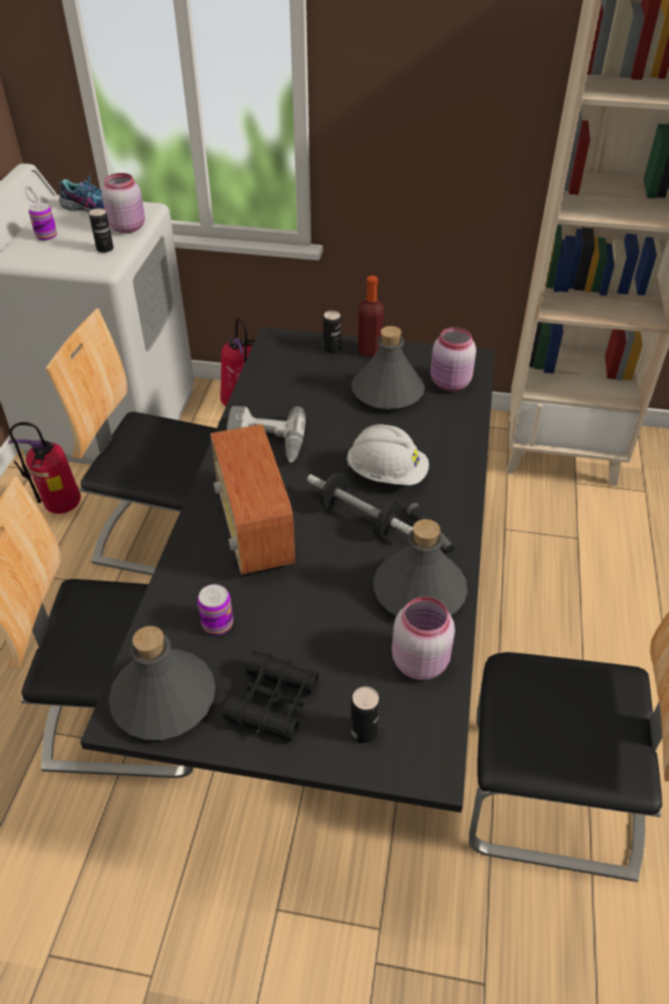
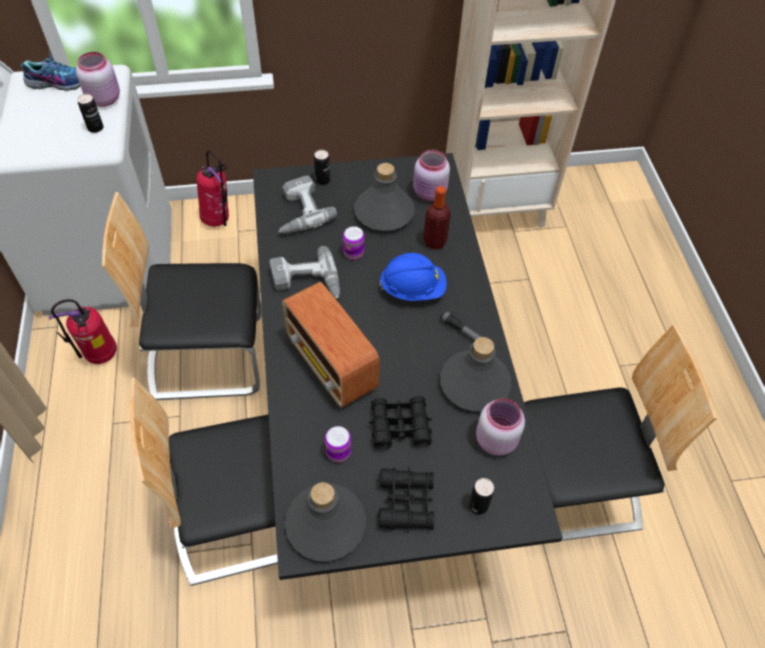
camera: 20 degrees left, 10 degrees up
can [29,203,57,241] -> can moved to [343,226,364,260]
dumbbell [307,473,413,537] -> none
white hard hat [346,424,429,485] -> blue hard hat [379,253,447,301]
bottle [358,276,384,356] -> bottle moved to [423,186,451,250]
none -> power drill [278,175,337,233]
none -> black binoculars [369,396,432,450]

